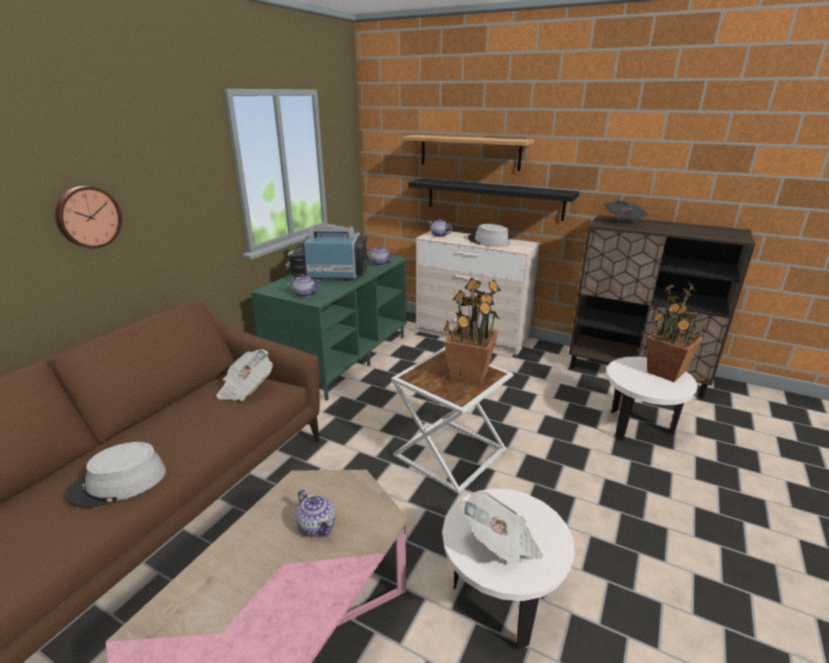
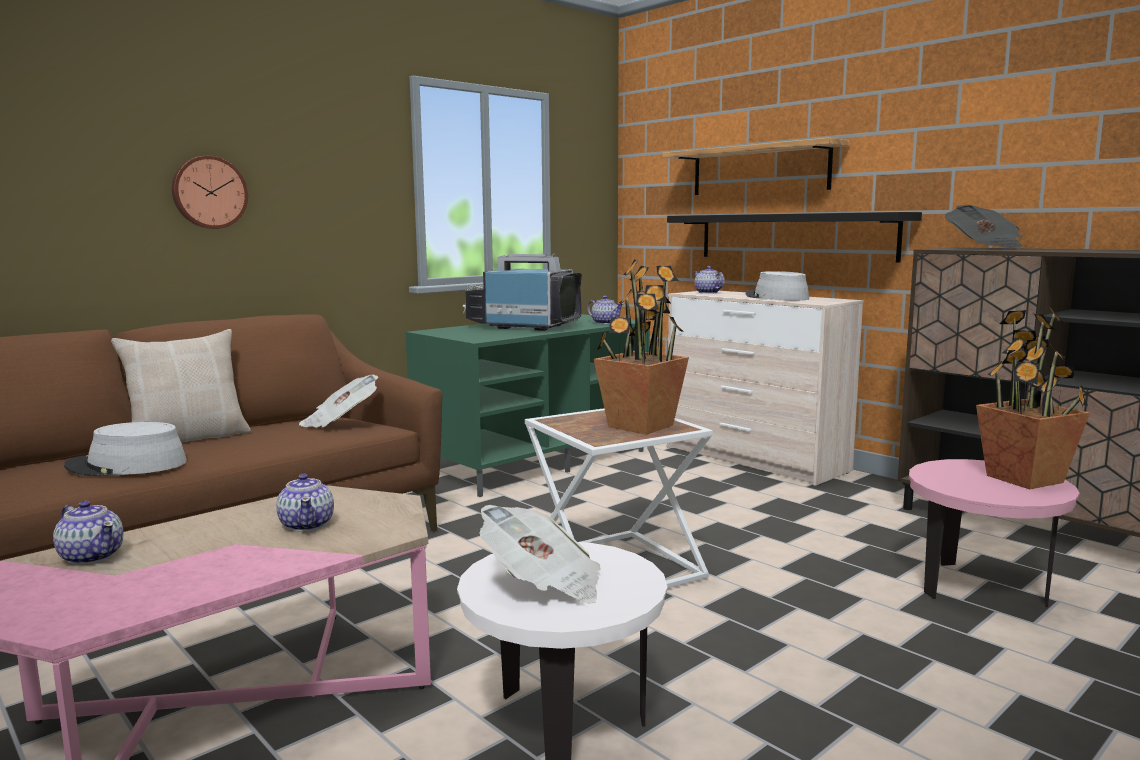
camera: 20 degrees right, 15 degrees down
teapot [287,274,320,298] -> teapot moved to [53,501,123,565]
white side table [607,356,698,442] -> pink side table [909,459,1080,607]
none -> beige pillow [111,329,251,442]

